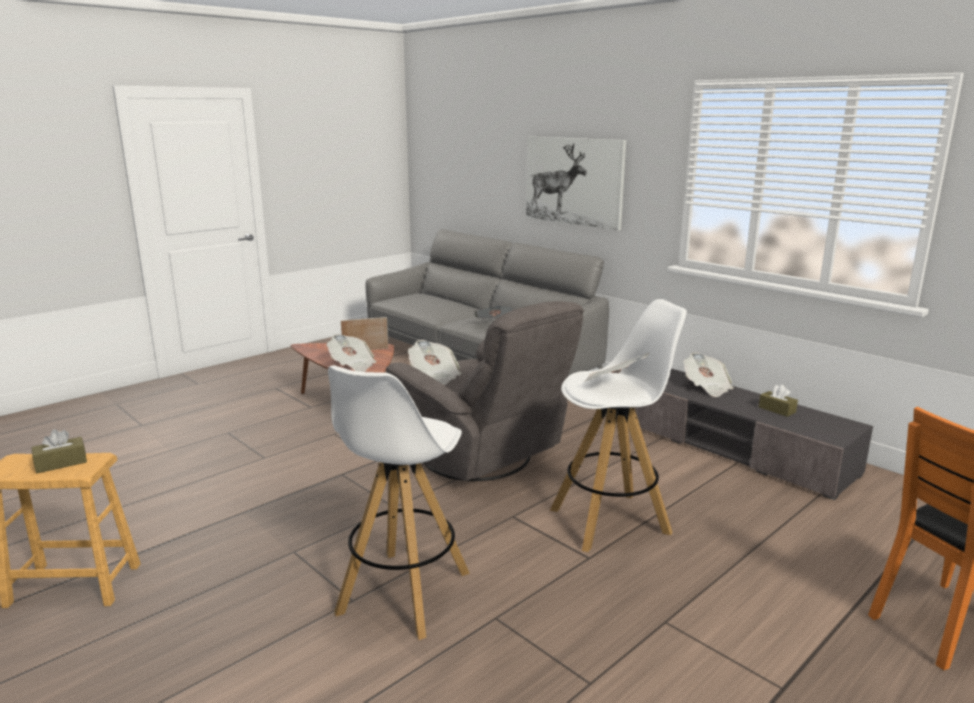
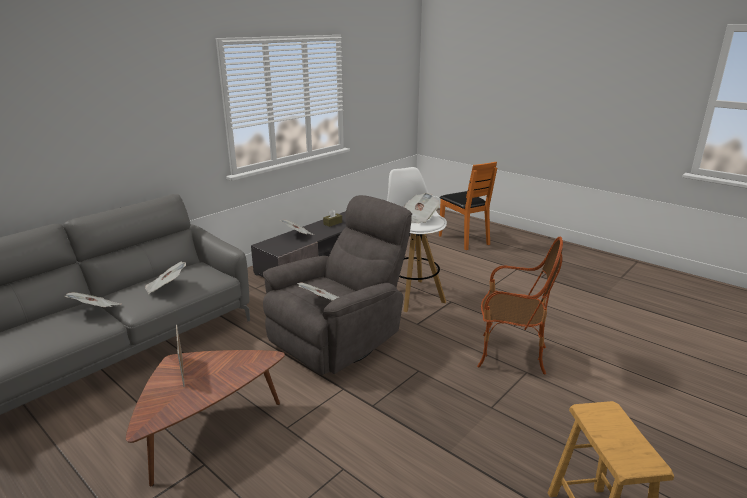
camera: 95 degrees left, 5 degrees up
brown tissue box [31,429,87,473] -> none
newspaper [327,334,377,372] -> newspaper moved to [64,292,121,307]
white stool [328,365,470,640] -> armchair [477,237,563,374]
picture [526,137,626,231] -> none

